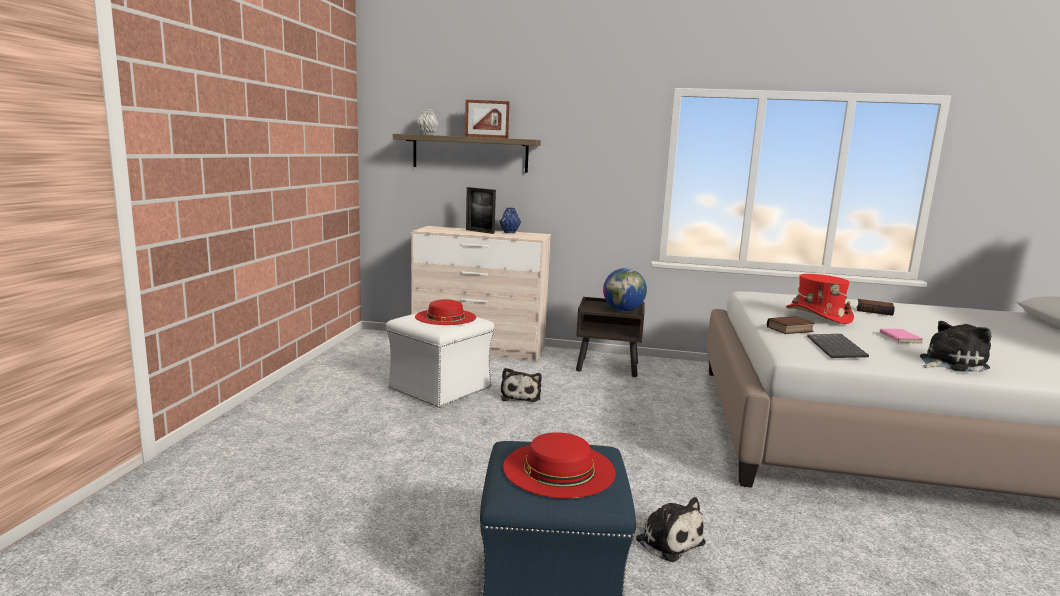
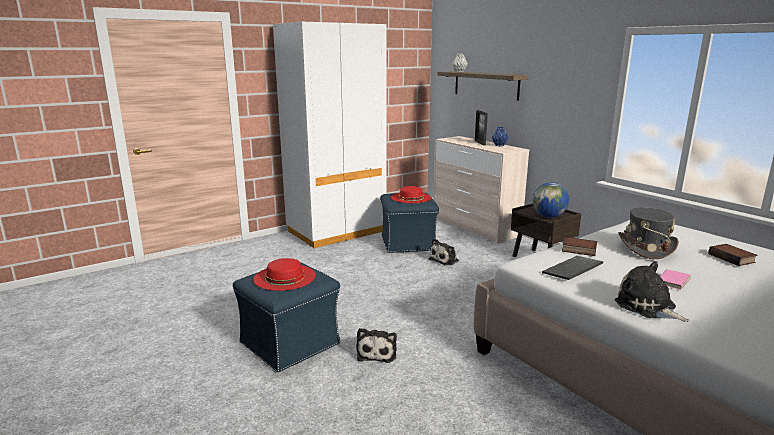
camera: 45 degrees right, 5 degrees up
white ottoman [386,313,494,408] -> blue ottoman [380,193,439,253]
picture frame [465,100,510,138] -> none
red hat [786,274,854,324] -> grey hat [619,207,679,259]
plush toy [920,321,991,372] -> plush toy turned 150 degrees counterclockwise [615,261,689,322]
none -> white wardrobe [273,22,387,249]

